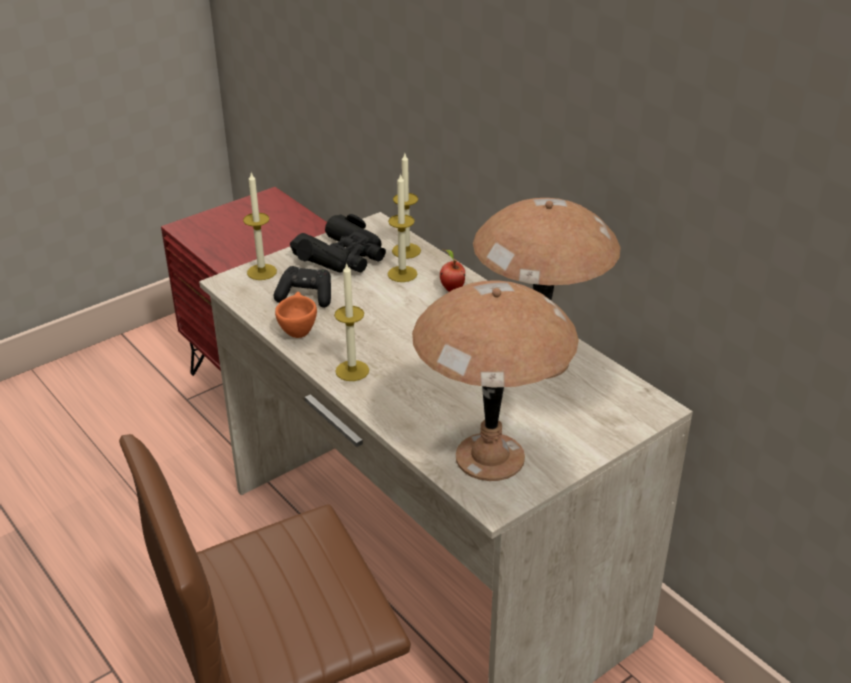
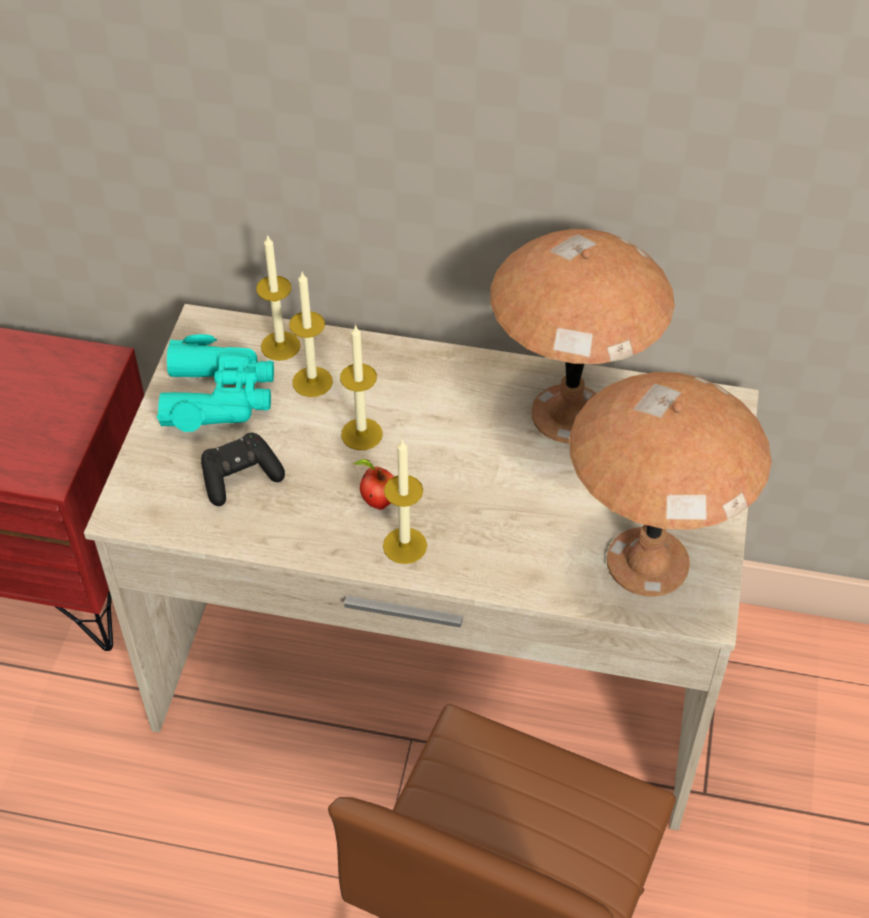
camera: 40 degrees left, 15 degrees up
candle [243,173,277,280] -> candle moved to [340,324,383,450]
orange cup [275,292,317,338] -> none
black binoculars [290,214,386,273] -> turquoise binoculars [157,334,274,432]
apple [440,249,465,292] -> apple moved to [353,459,394,510]

